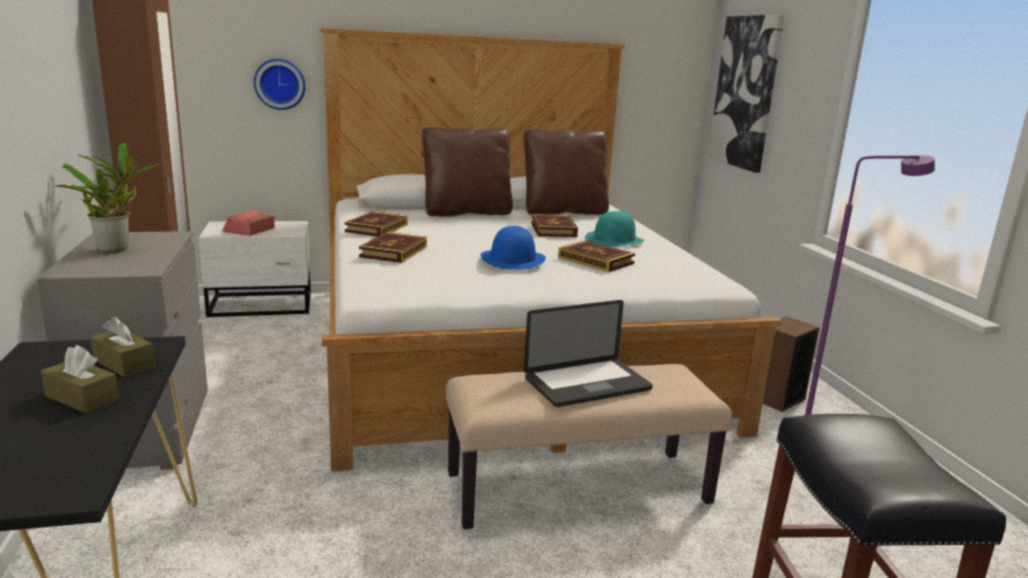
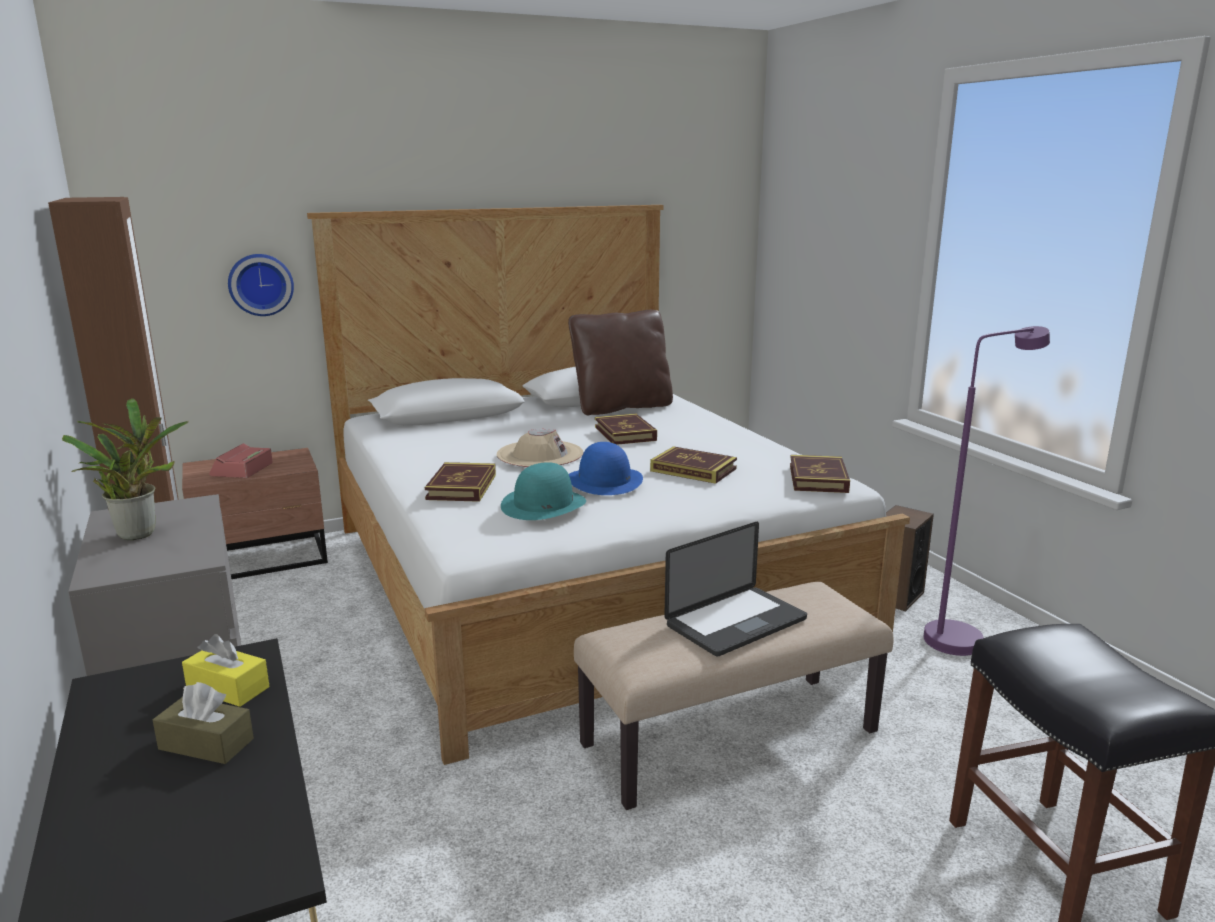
camera: 10 degrees left, 0 degrees up
brown tissue box [91,317,156,377] -> yellow tissue box [182,634,269,707]
white nightstand [198,221,311,317] -> brown nightstand [182,448,328,579]
book [344,211,408,237] -> book moved to [790,455,850,493]
brown pillow [421,127,513,216] -> none
turquoise hat [585,211,644,247] -> turquoise hat moved to [501,462,586,520]
picture [708,14,785,173] -> none
none -> beige hat [496,429,583,467]

